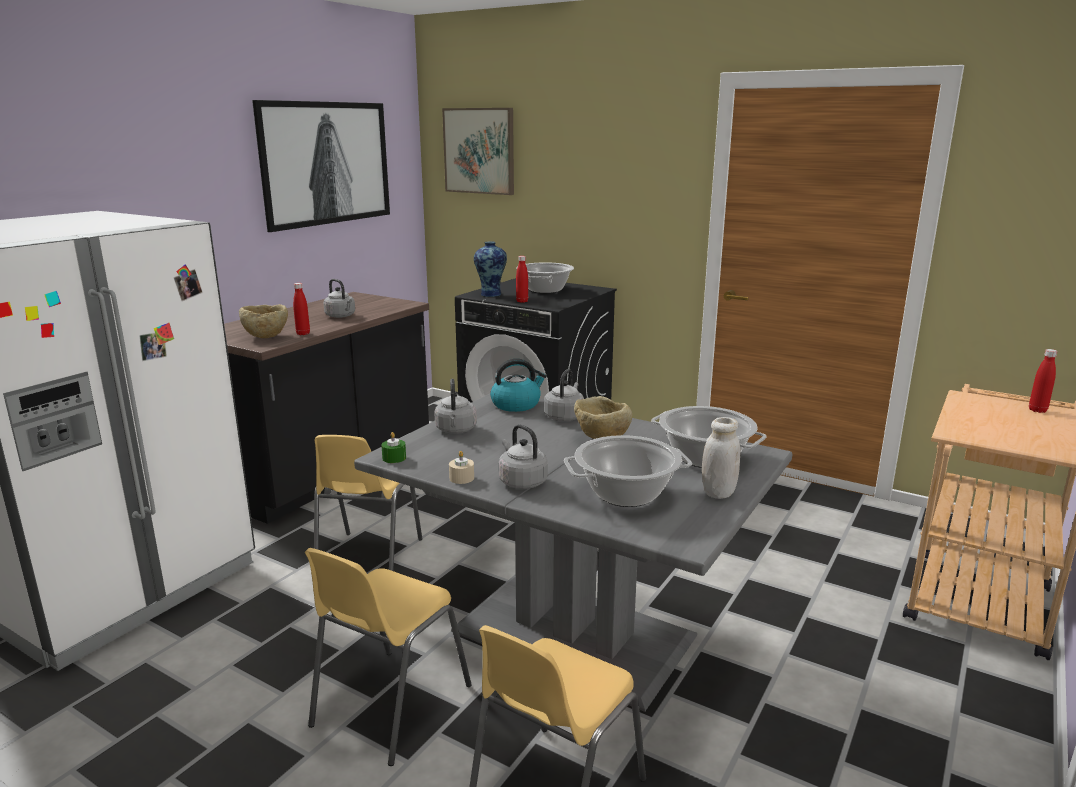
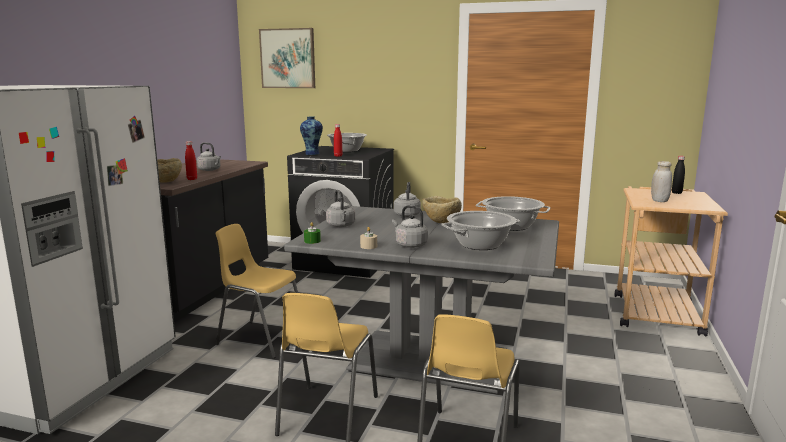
camera: 15 degrees left, 5 degrees down
picture [252,100,390,232] -> none
yellow chair [314,435,422,571] -> yellow chair turned 120 degrees clockwise [216,224,298,358]
kettle [490,359,547,412] -> none
white jar [702,417,740,499] -> white jar moved to [651,161,672,202]
red bottle [1029,349,1057,413] -> black bottle [672,156,685,194]

